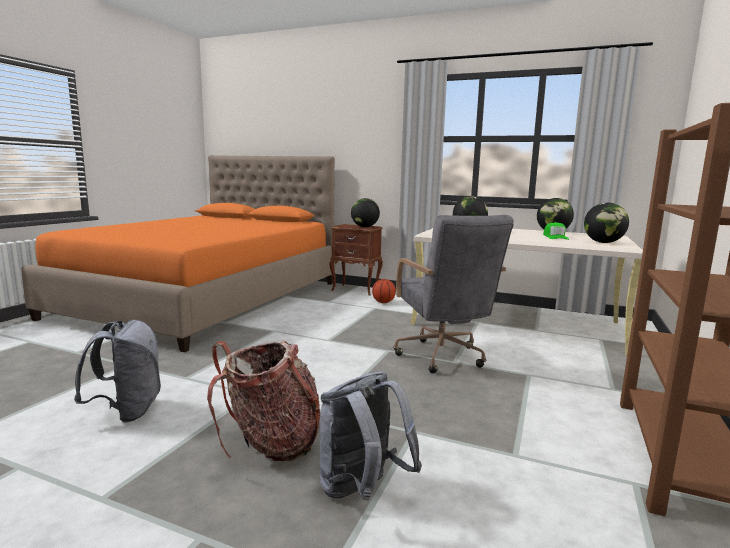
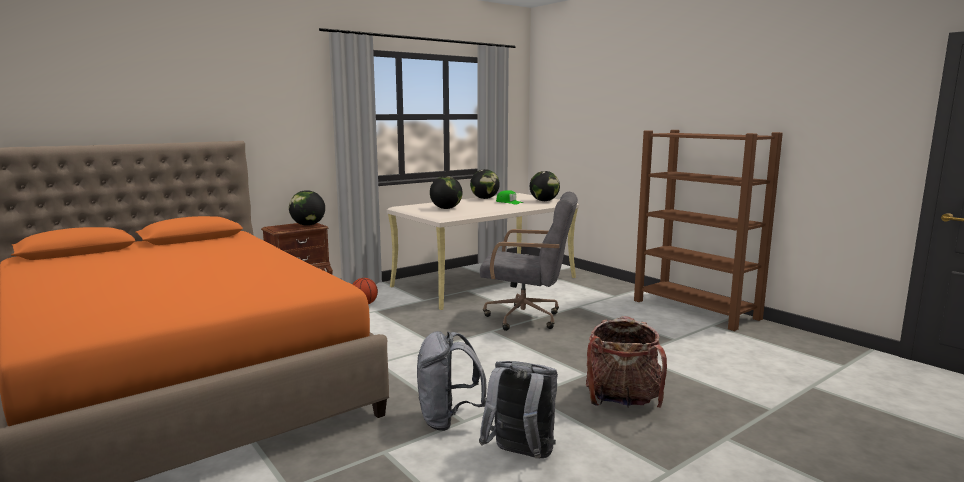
camera: 60 degrees left, 0 degrees up
grey backpack [320,372,422,500] -> grey backpack moved to [417,331,487,431]

